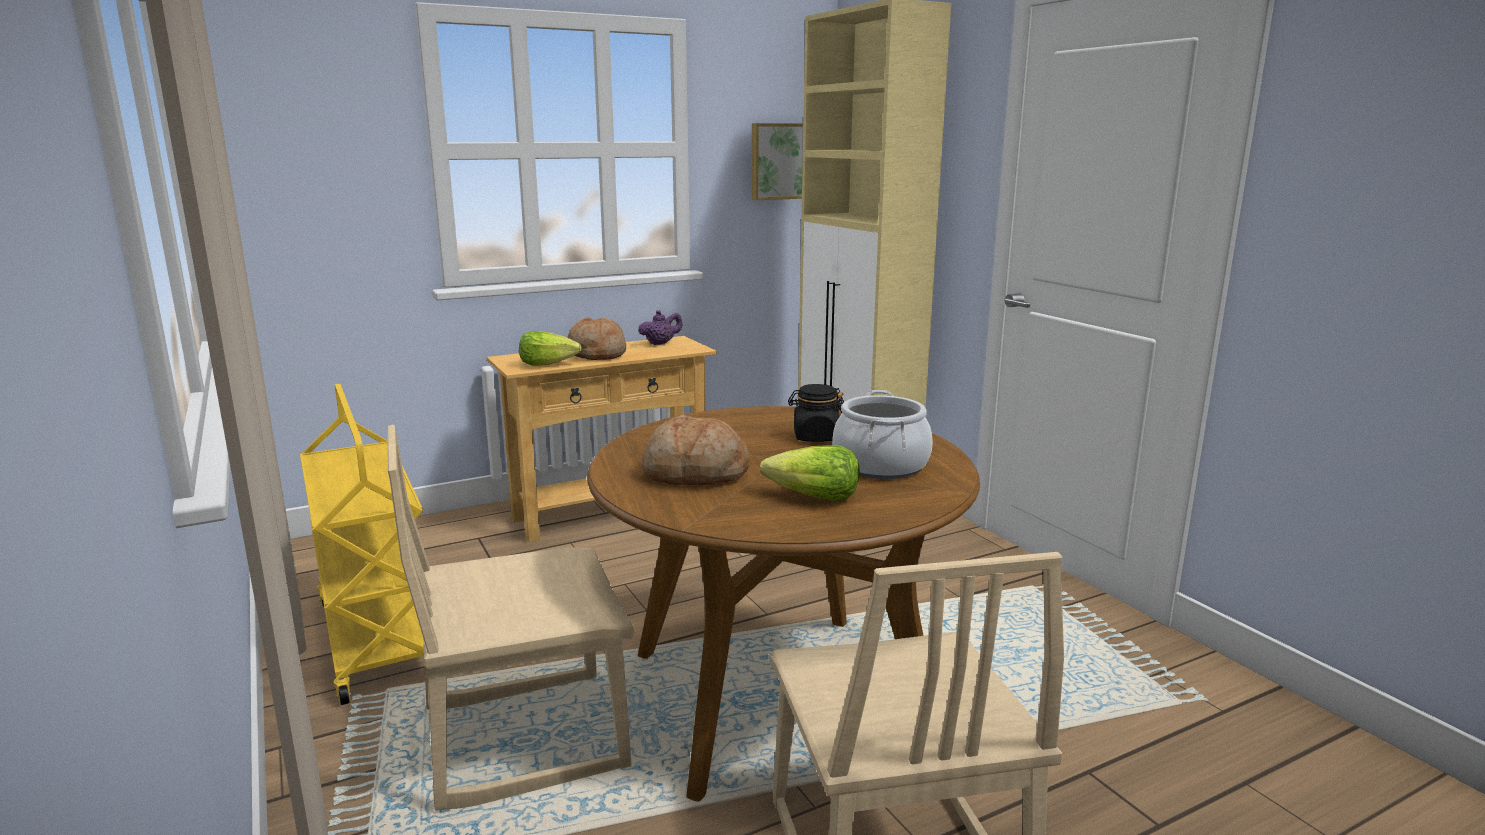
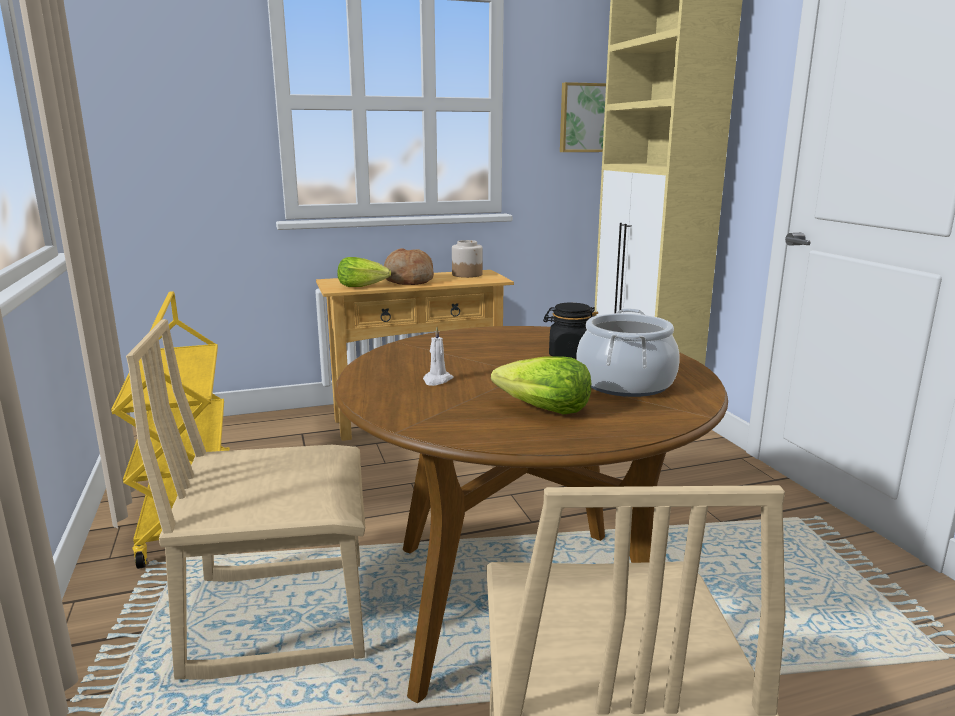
camera: 10 degrees right, 0 degrees up
purple teapot [638,310,683,345] -> jar [452,240,483,278]
bread [642,415,750,485] -> white candle [423,327,453,386]

